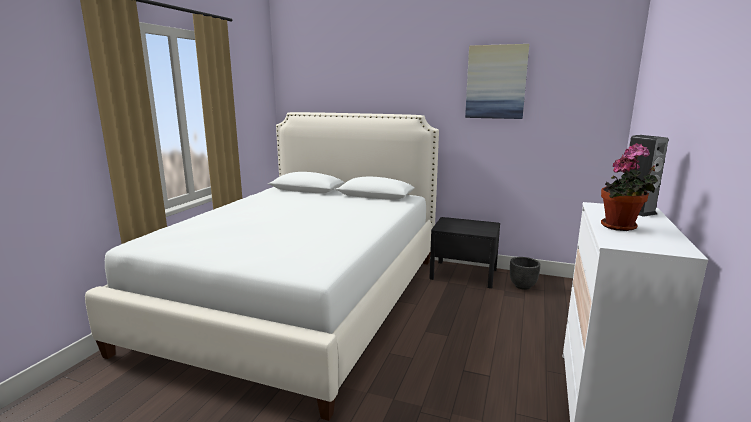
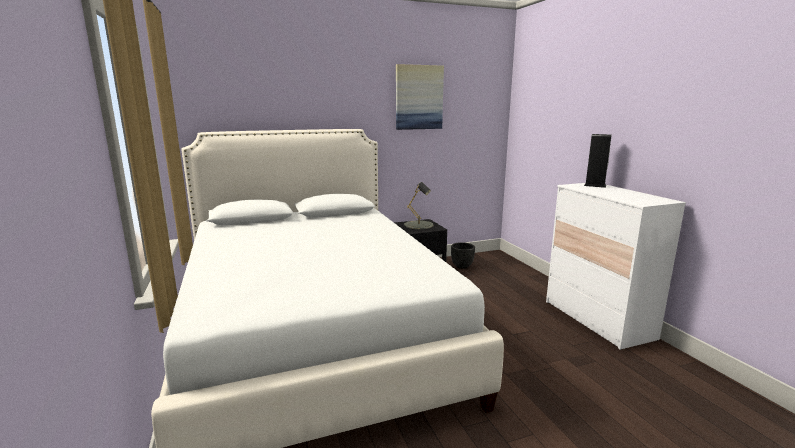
camera: 40 degrees left, 0 degrees up
potted plant [601,143,658,231] -> none
none -> grey table lamp [405,182,434,229]

